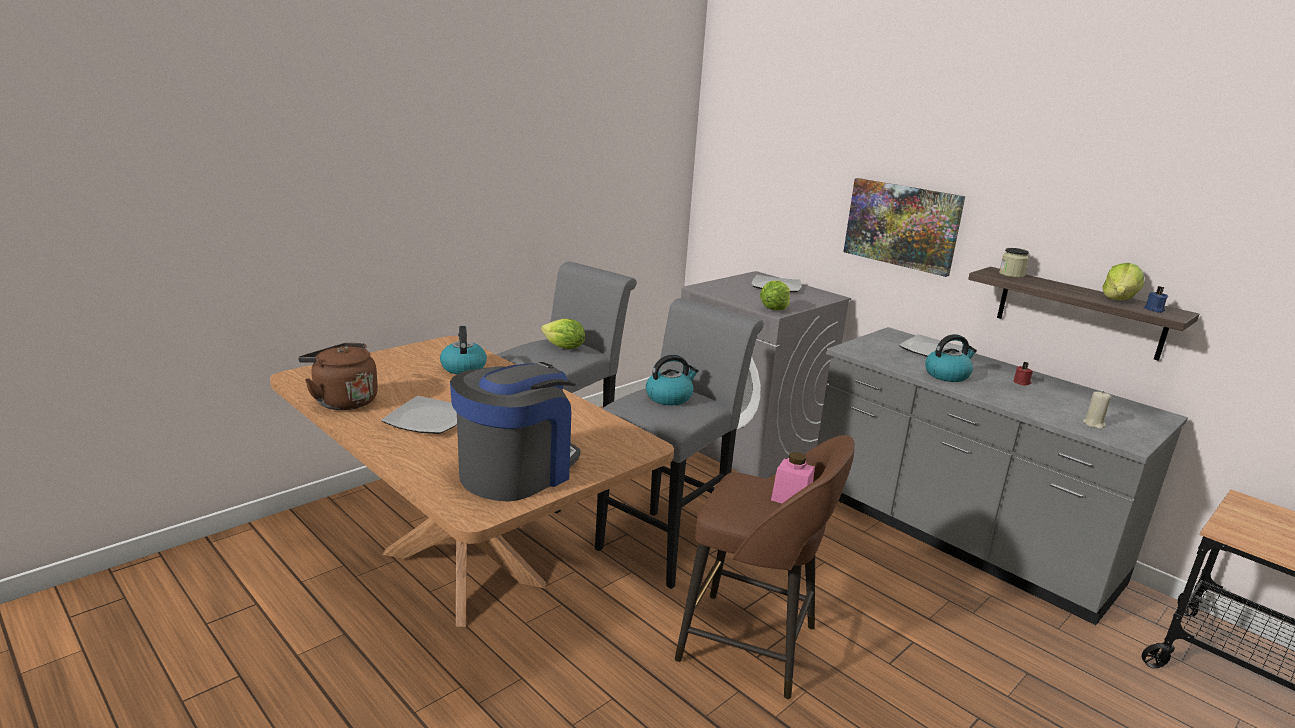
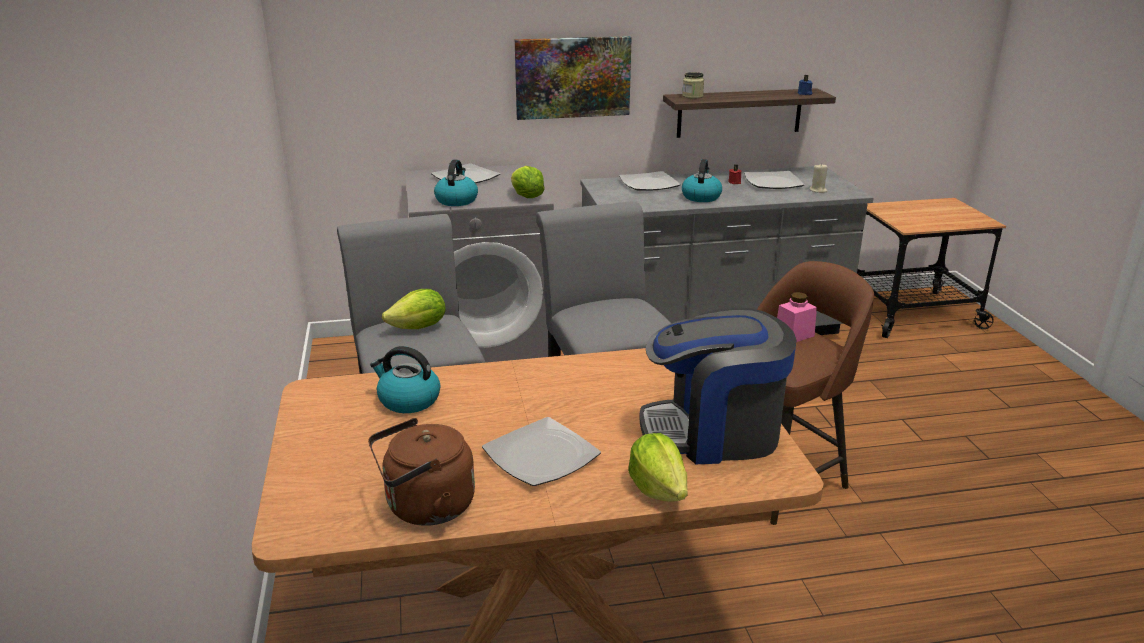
camera: 55 degrees left, 5 degrees up
coffee machine [450,362,580,502] -> coffee machine turned 75 degrees counterclockwise [639,307,797,464]
kettle [646,355,699,405] -> kettle moved to [434,160,478,206]
lettuce [1102,263,1144,300] -> lettuce moved to [628,433,688,502]
none -> plate [744,171,804,189]

